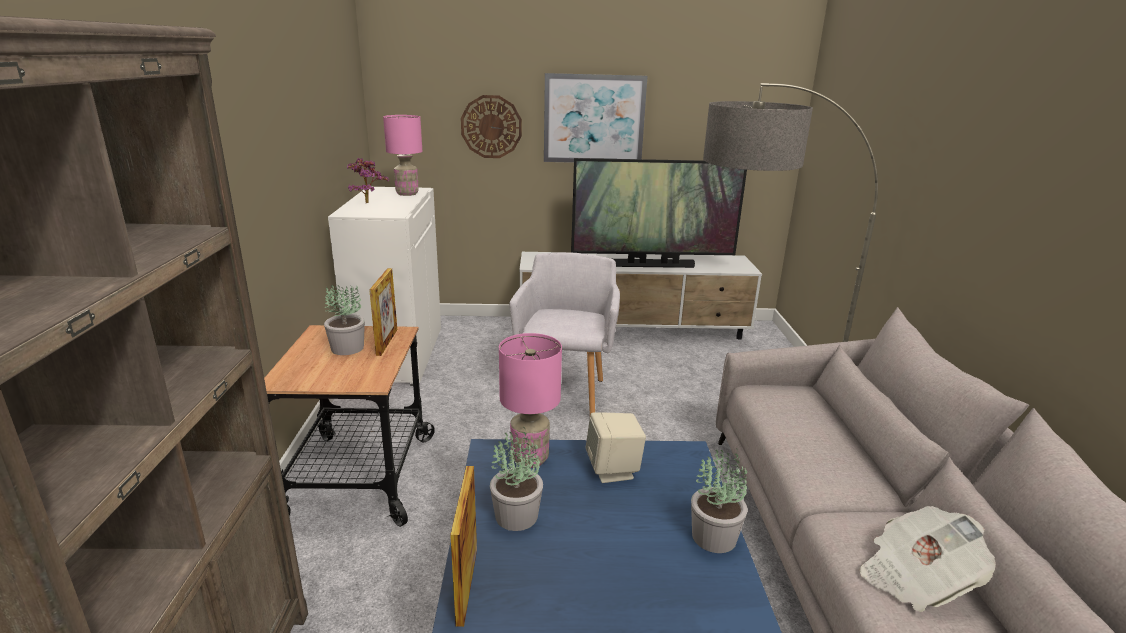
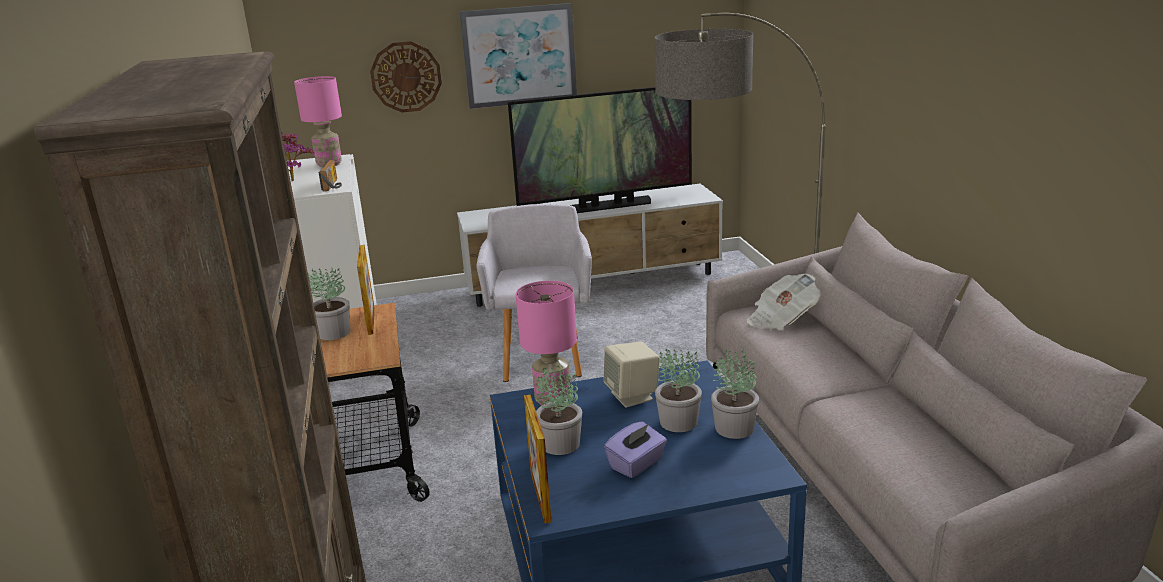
camera: 10 degrees left, 0 degrees up
newspaper [859,506,996,612] -> newspaper moved to [747,274,821,331]
none -> radio [319,160,342,191]
none -> purple tissue box [604,421,667,478]
none -> potted plant [655,349,702,432]

